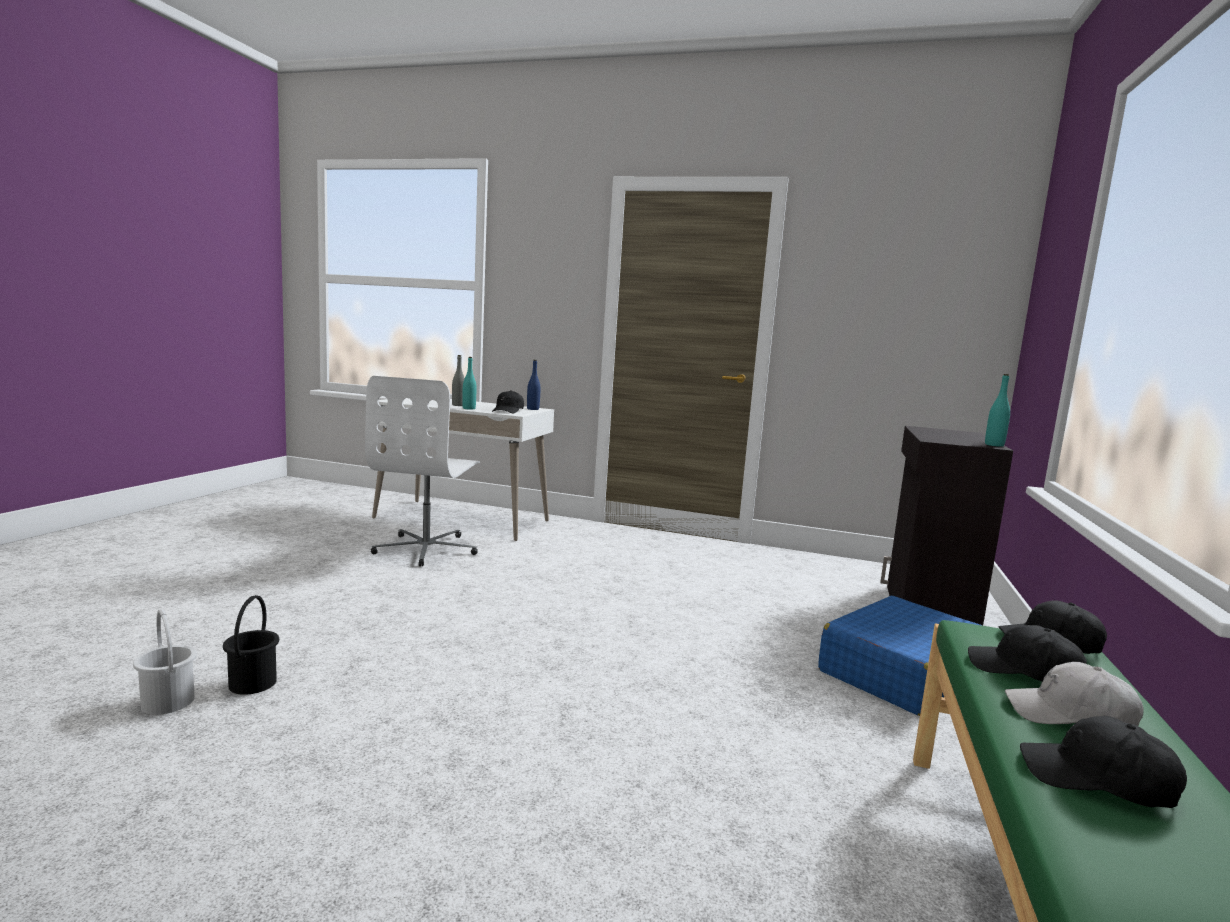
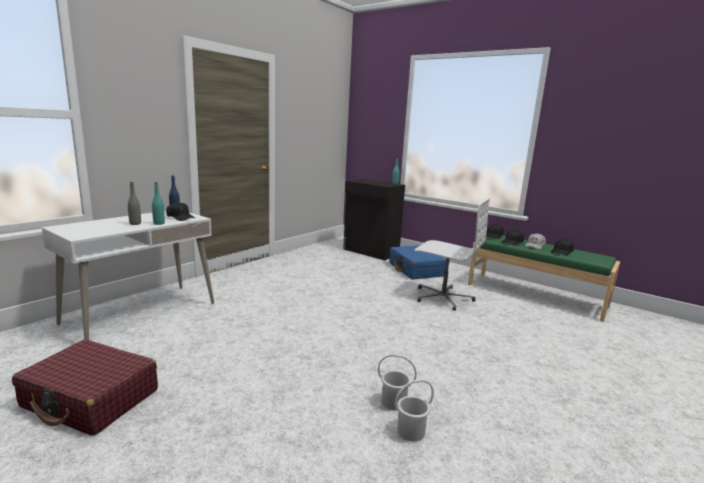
camera: 70 degrees left, 5 degrees up
black bucket [223,595,279,695] -> white bucket [378,354,417,411]
white office chair [365,376,480,566] -> white office chair moved to [414,198,490,311]
none -> red suitcase [12,339,158,436]

